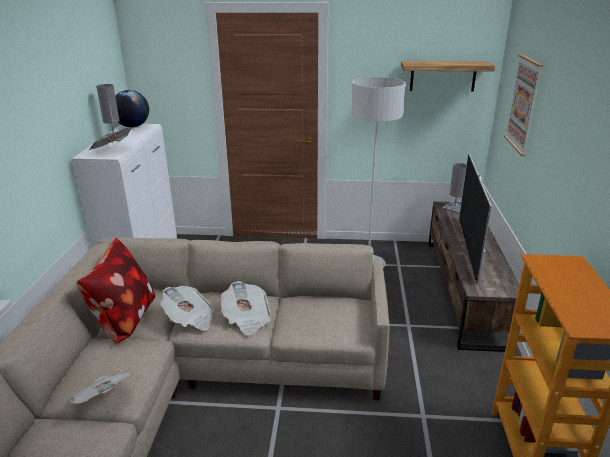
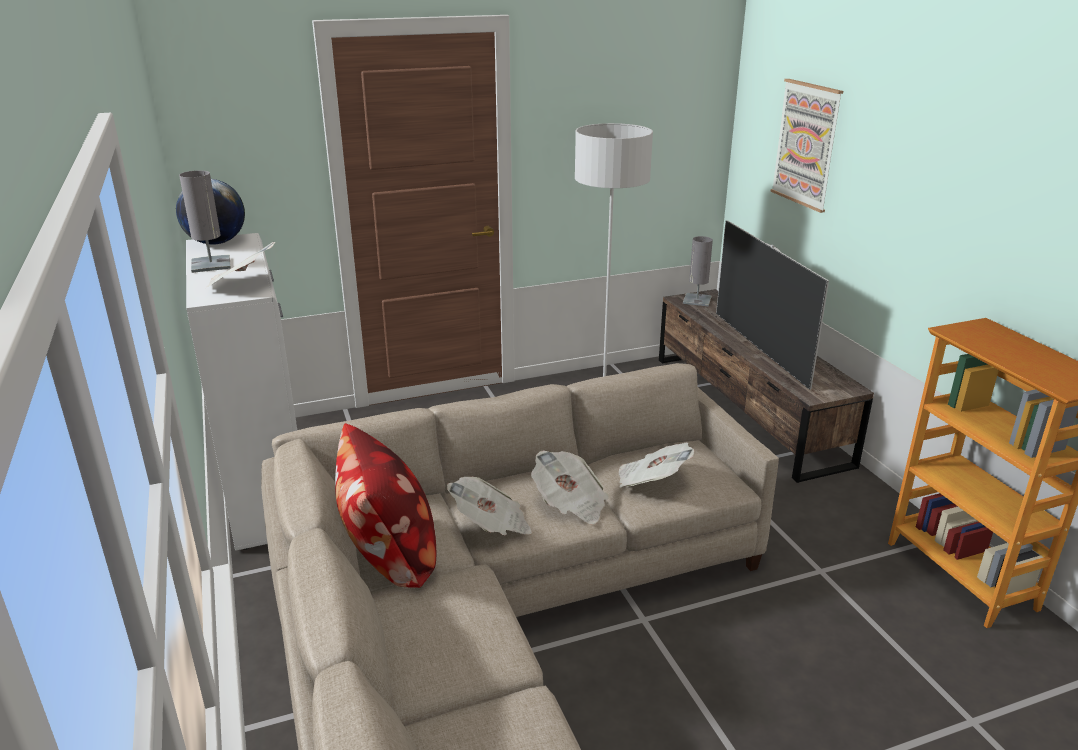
camera: 25 degrees left, 0 degrees up
newspaper [69,372,130,404] -> newspaper moved to [619,443,694,487]
shelf [401,61,495,91] -> none

